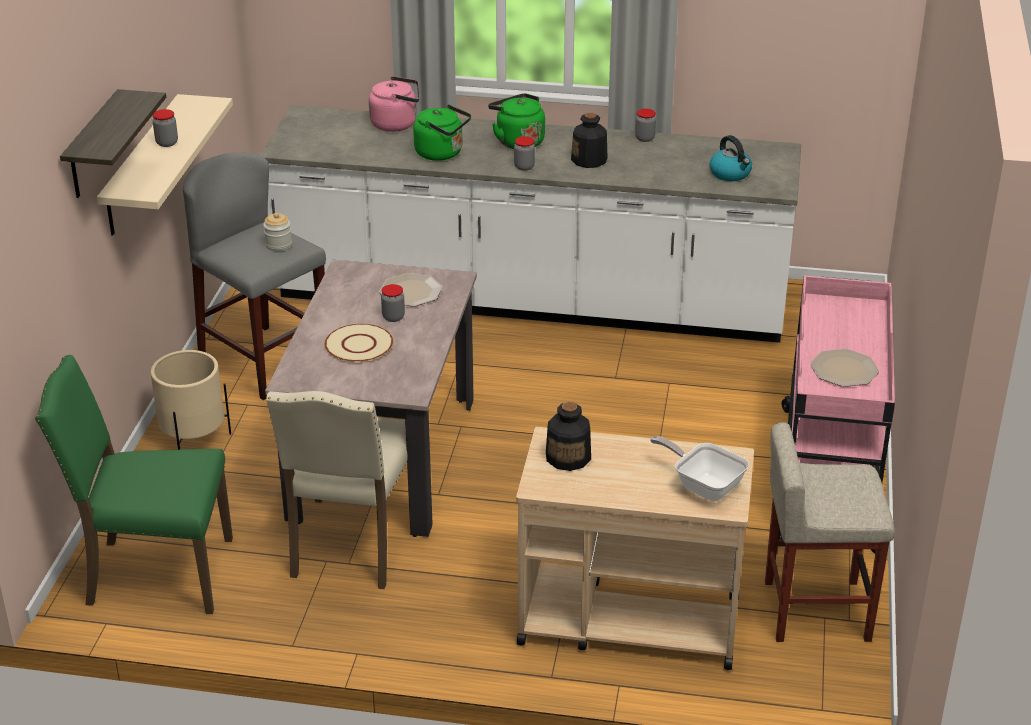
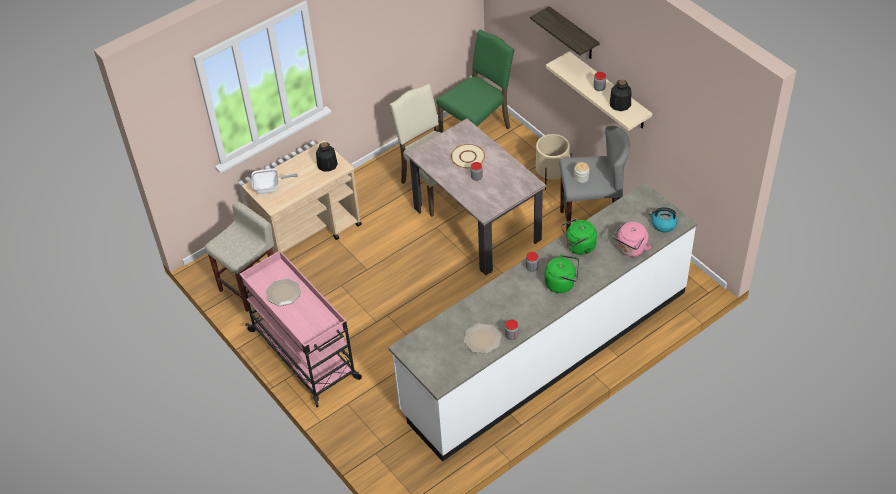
camera: 135 degrees right, 15 degrees up
plate [379,273,443,307] -> plate moved to [464,323,502,354]
bottle [571,112,607,168] -> bottle moved to [610,80,631,111]
kettle [710,135,752,181] -> kettle moved to [649,207,678,232]

